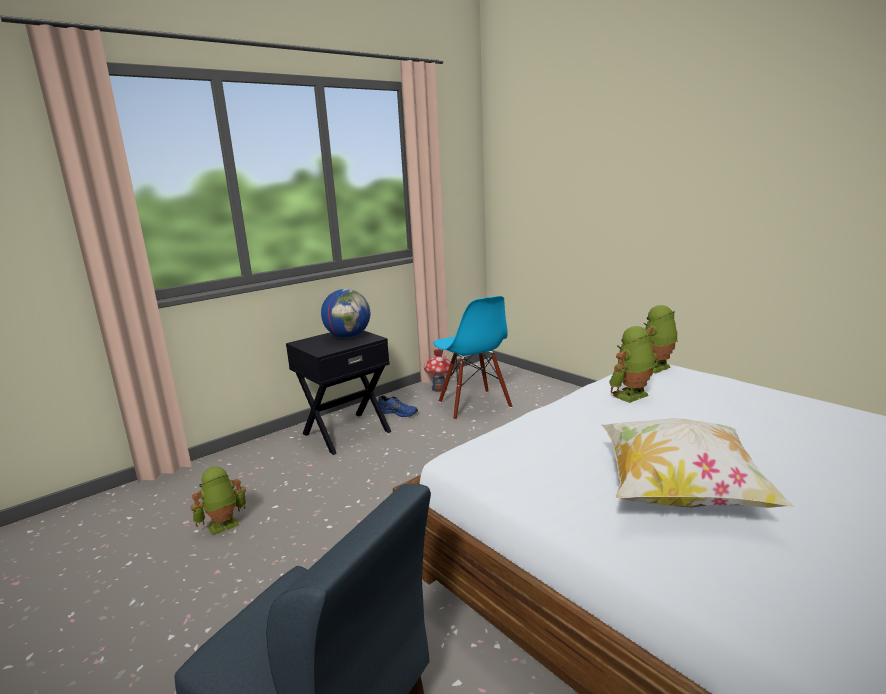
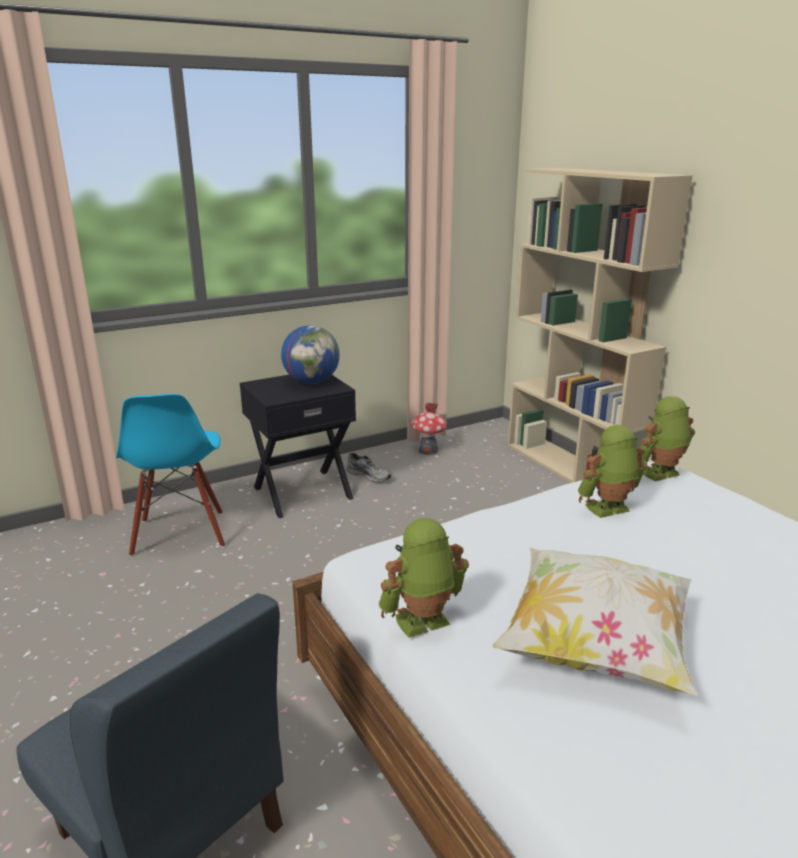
camera: 10 degrees right, 5 degrees up
toy robot [190,467,246,535] -> toy robot moved to [379,518,469,638]
blue shoe [378,395,418,417] -> grey shoe [346,453,391,483]
blue chair [433,296,512,420] -> blue chair moved to [116,394,225,556]
none -> beige bookcase [508,168,693,483]

